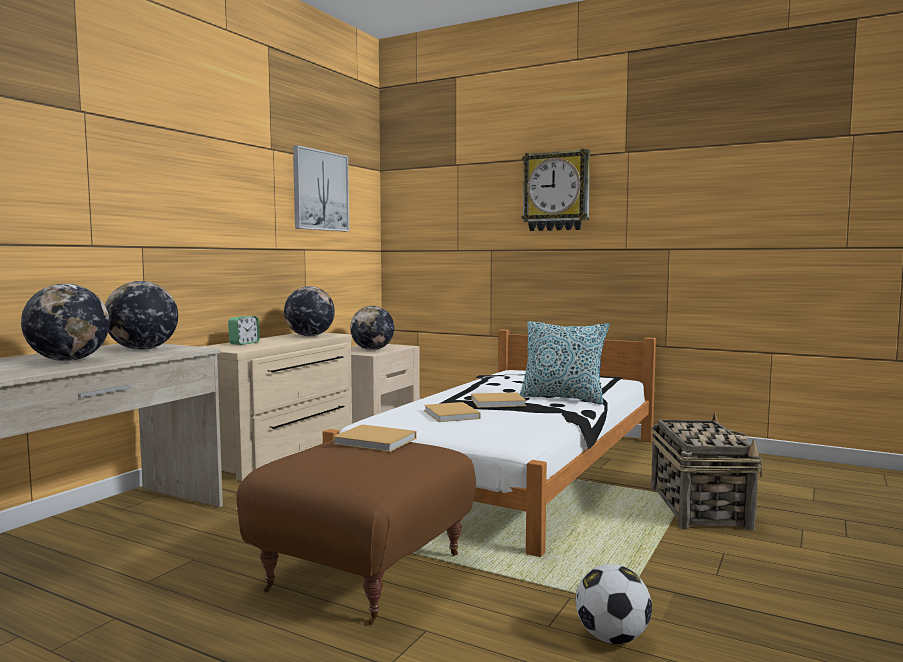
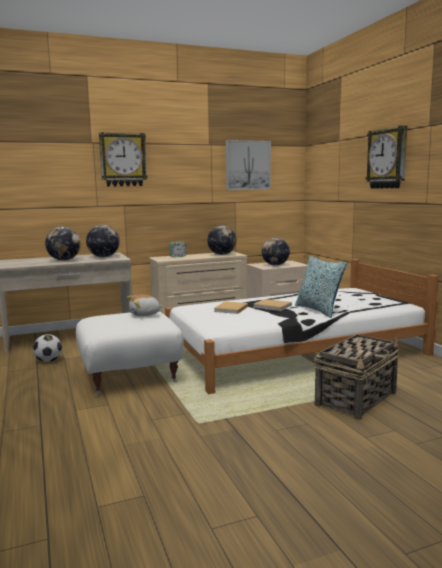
camera: 40 degrees right, 5 degrees up
brown ottoman [237,440,476,625] -> white ottoman [76,312,184,396]
beige book [333,424,416,452] -> plush toy [127,294,163,317]
football [575,564,652,644] -> football moved to [33,334,62,362]
none -> wall clock [99,132,148,187]

